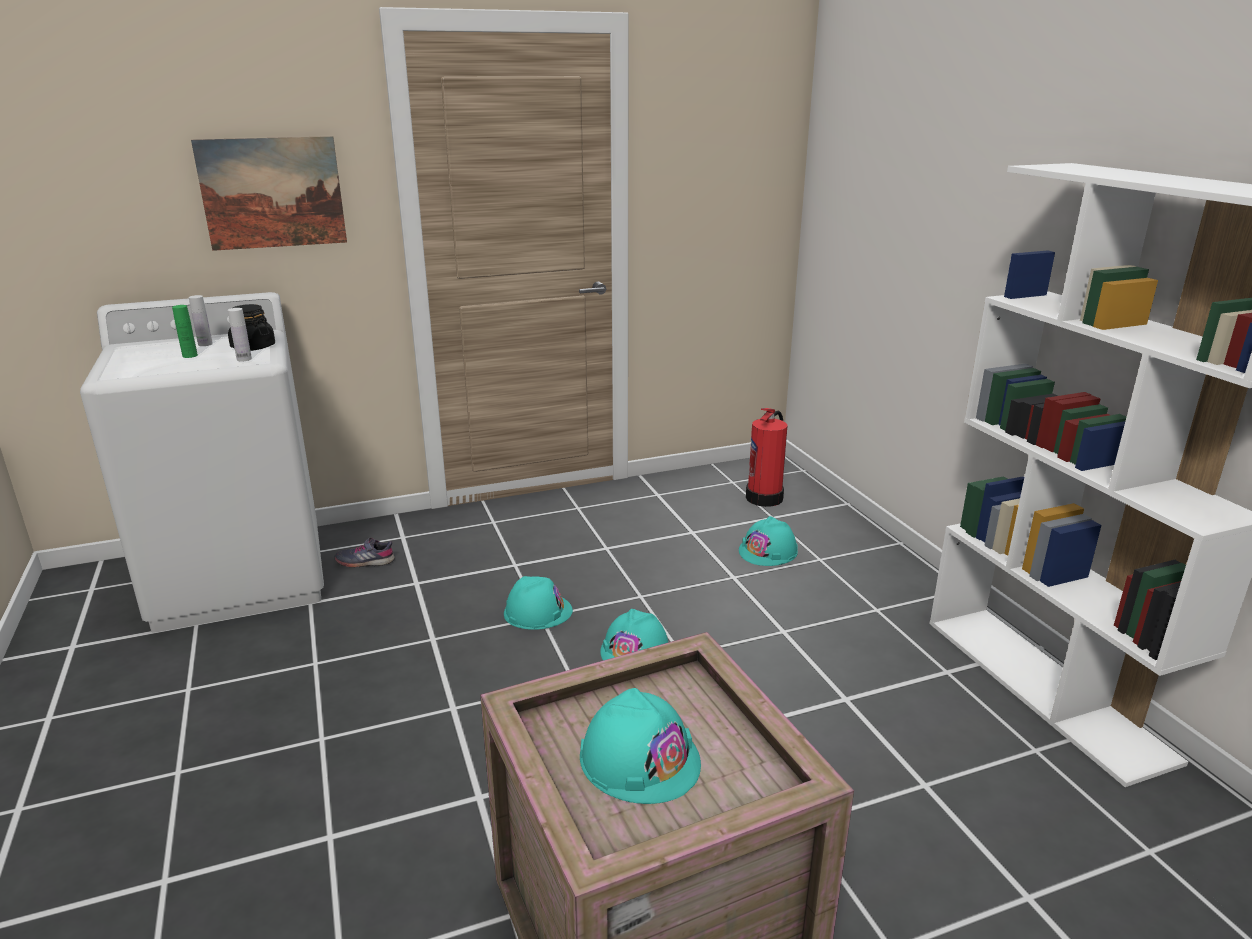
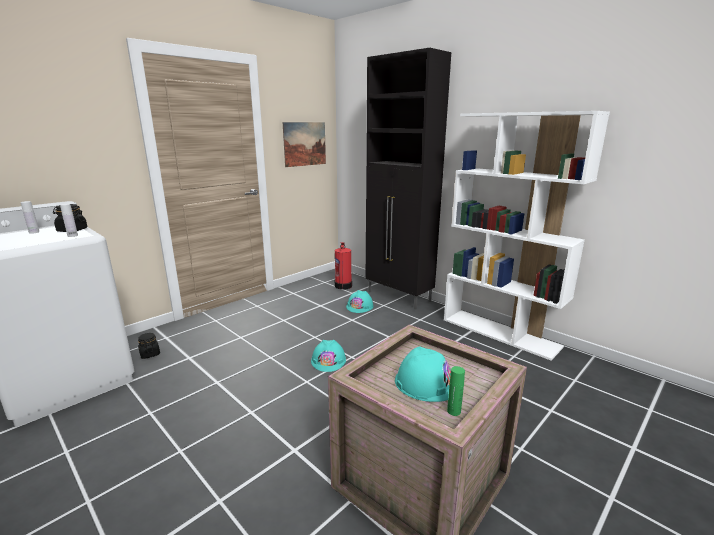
camera: 25 degrees left, 5 degrees down
green bottle [172,305,198,358] -> green bottle moved to [447,366,465,416]
picture [191,136,347,251] -> picture moved to [283,122,326,167]
grey shoe [334,537,395,567] -> black jar [138,333,160,359]
turquoise hard hat [504,576,573,630] -> none
none -> black cabinet [366,48,451,310]

